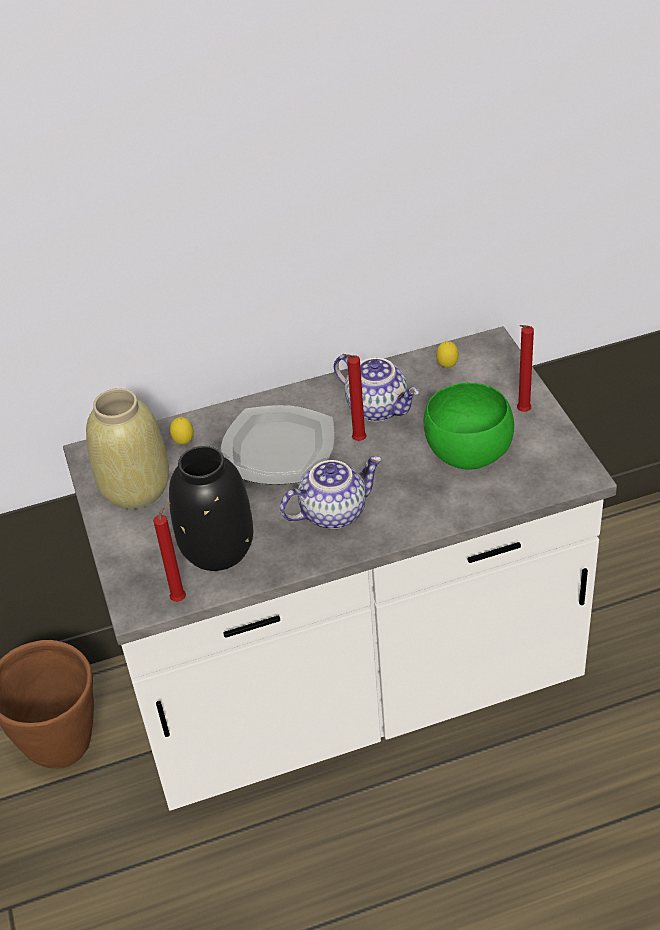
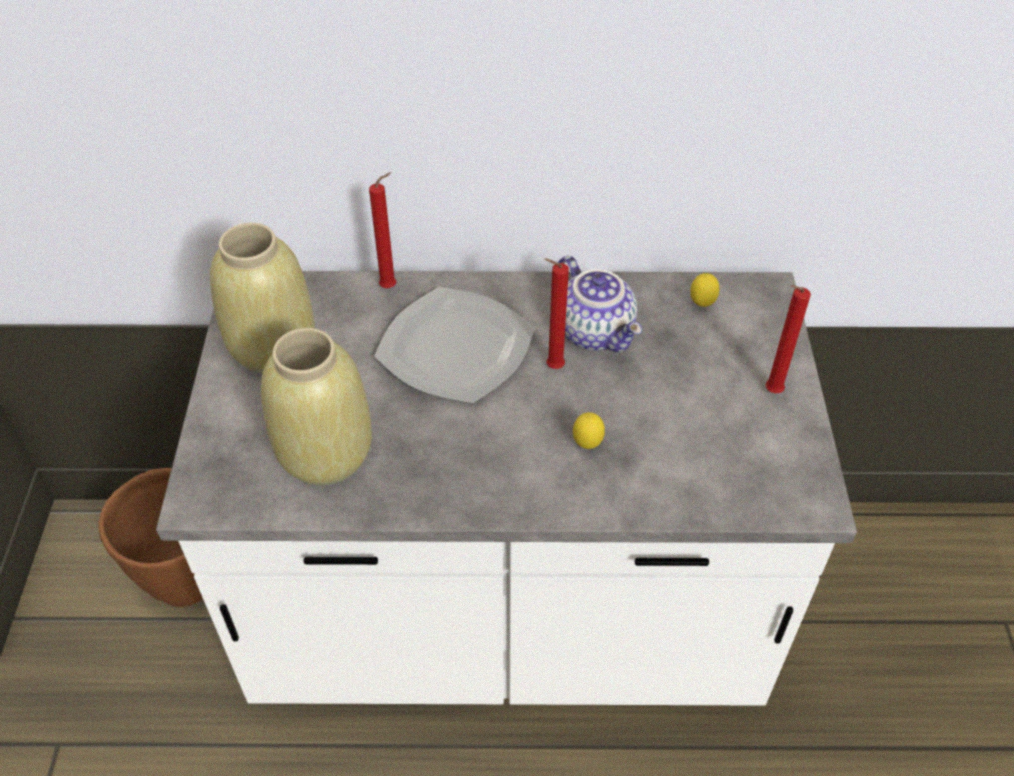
camera: 15 degrees right, 5 degrees up
red candle [153,503,186,602] -> red candle moved to [369,172,396,288]
black vase [169,446,253,571] -> beige vase [261,328,372,485]
lemon [170,417,194,444] -> lemon moved to [573,412,605,449]
teapot [280,456,382,529] -> none
green bowl [424,382,514,470] -> none

